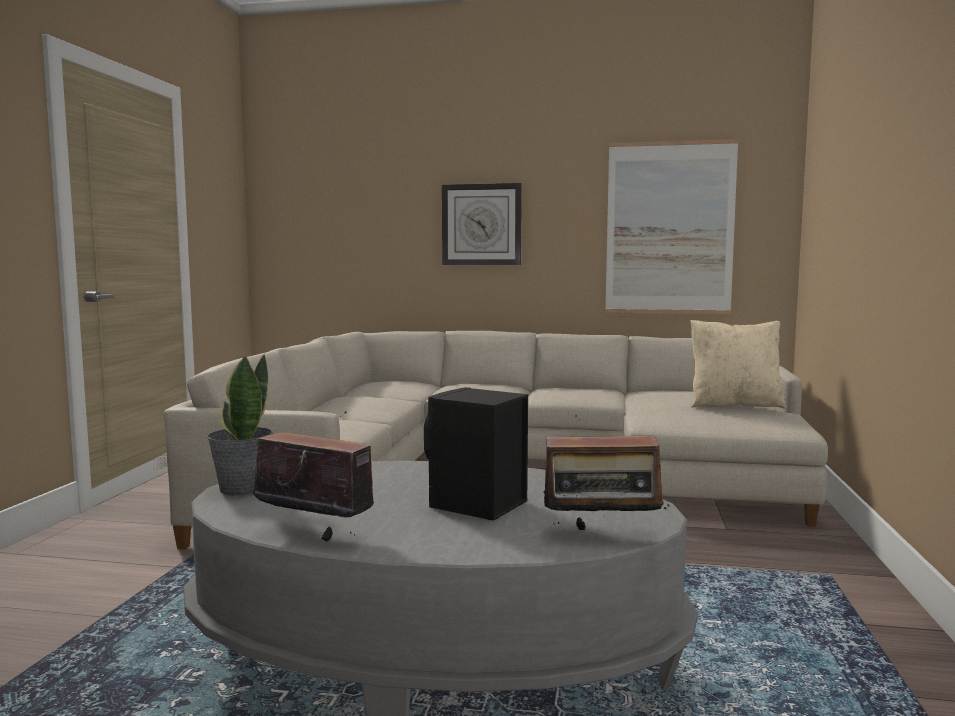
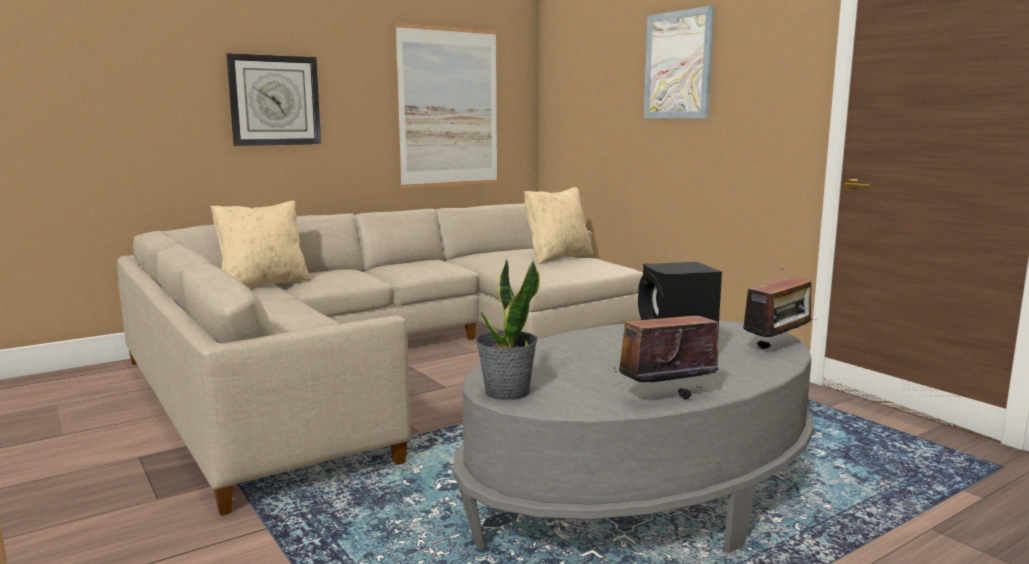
camera: 45 degrees left, 5 degrees up
none -> beige pillow [210,201,311,288]
none -> picture [644,6,714,118]

